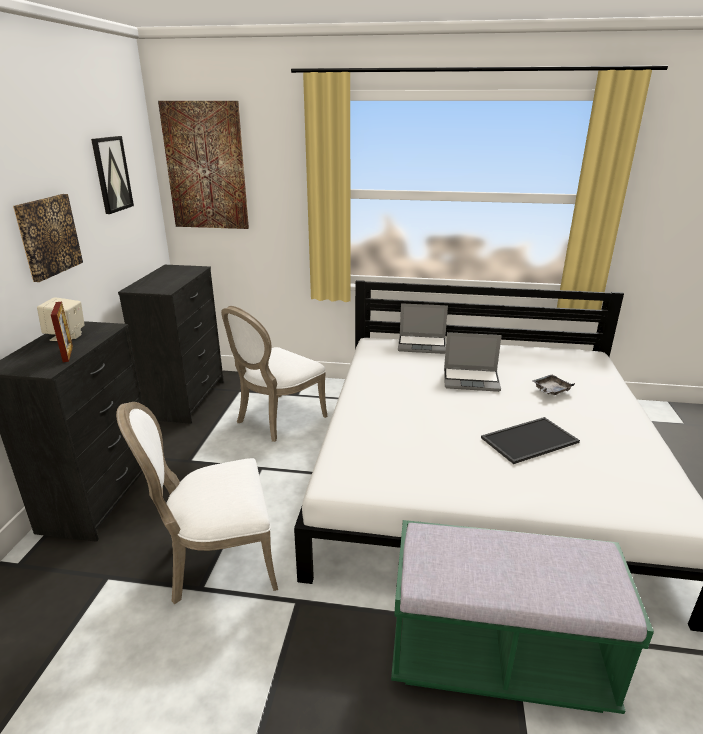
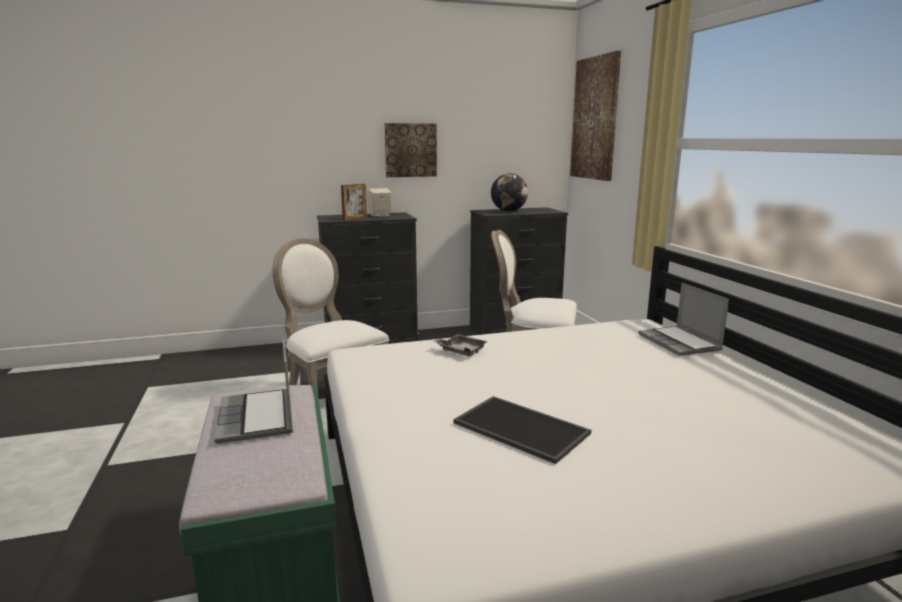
camera: 65 degrees right, 10 degrees down
picture [91,136,134,214] -> none
laptop [444,332,502,392] -> laptop moved to [214,330,293,444]
grey tray [533,375,575,395] -> grey tray moved to [432,334,487,357]
none -> globe [491,173,528,211]

